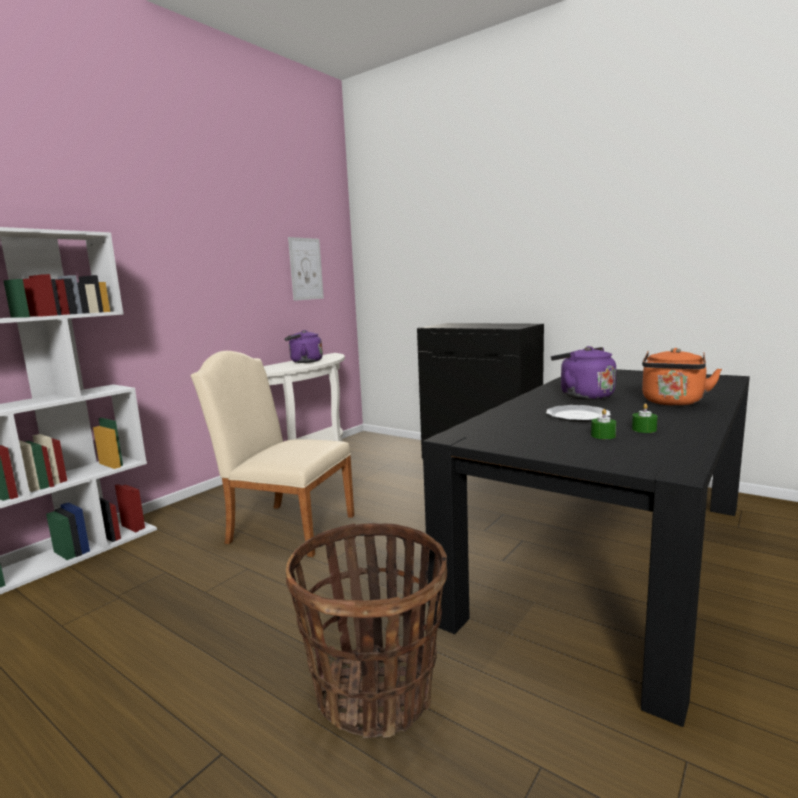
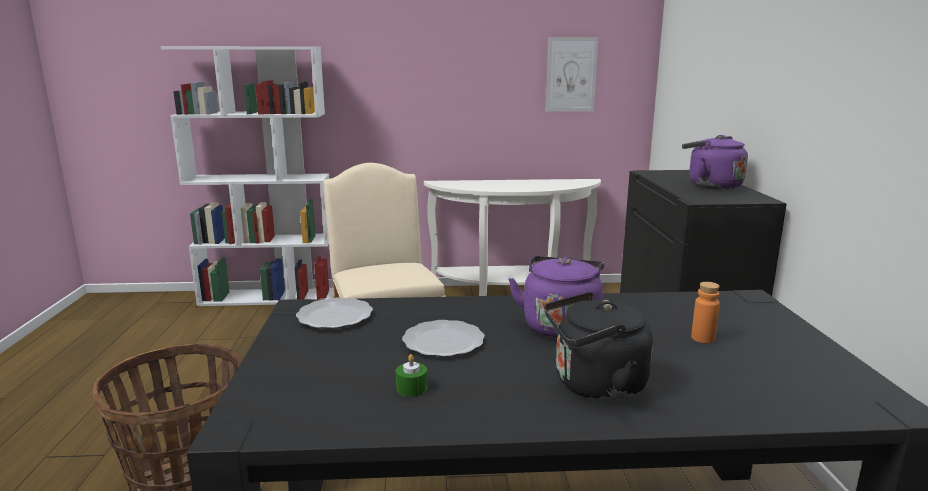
camera: 50 degrees right, 5 degrees up
purple kettle [285,330,323,363] -> purple kettle moved to [682,135,748,190]
green candle [591,409,616,439] -> none
orange kettle [642,348,722,406] -> black kettle [544,292,653,401]
none -> plate [296,298,373,328]
none -> orange bottle [691,282,720,343]

